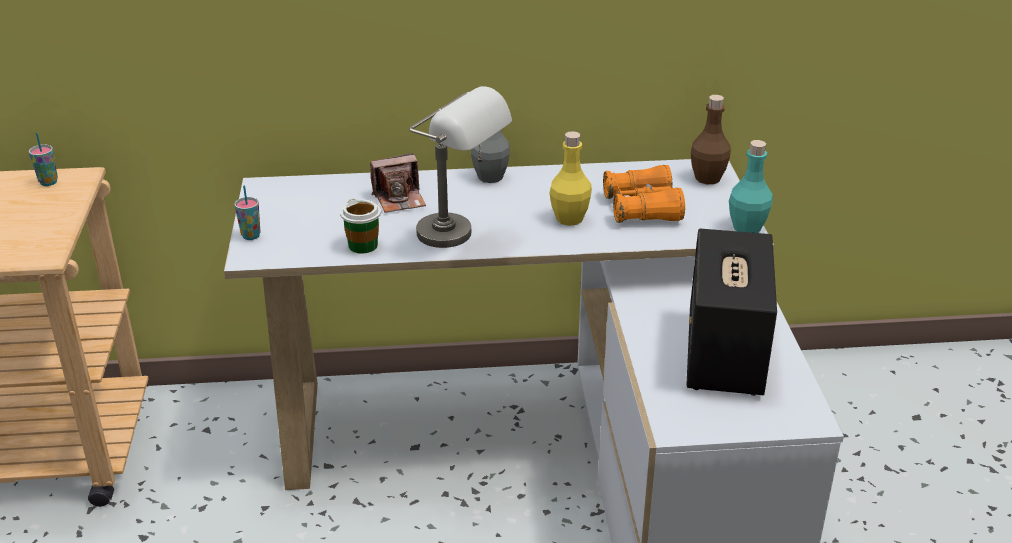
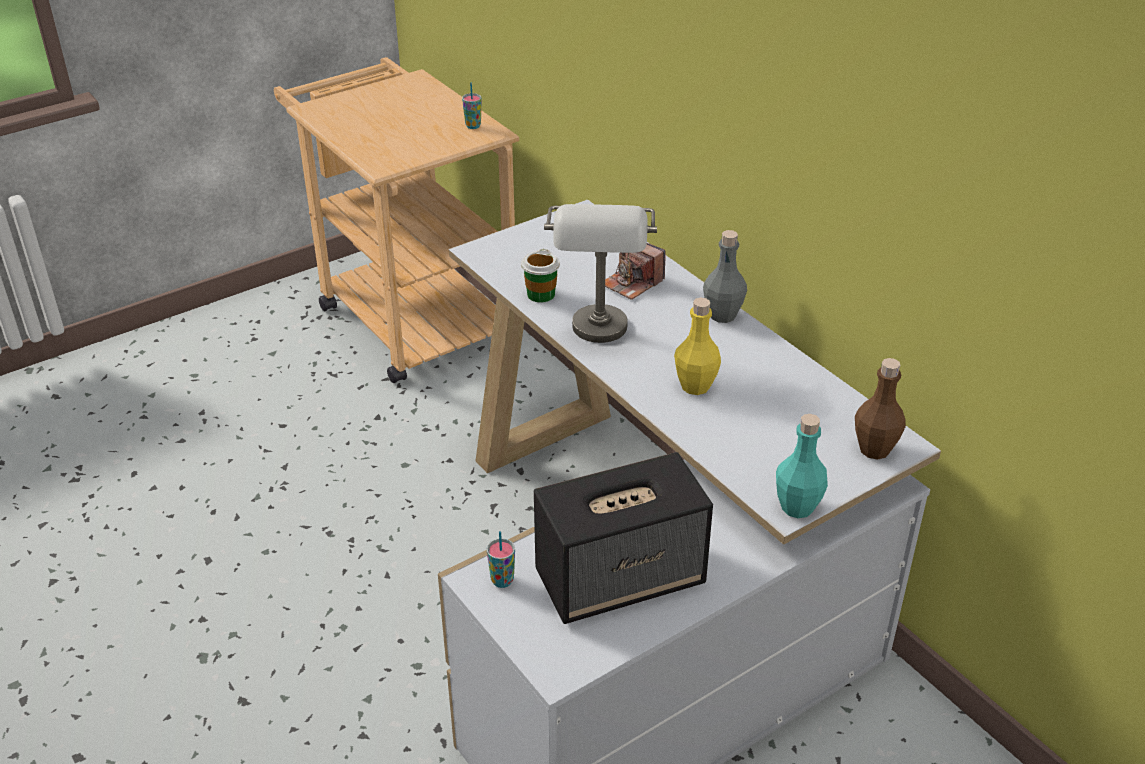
camera: 60 degrees right, 5 degrees up
cup [235,185,261,240] -> cup moved to [487,531,515,588]
orange binoculars [603,165,685,223] -> none

